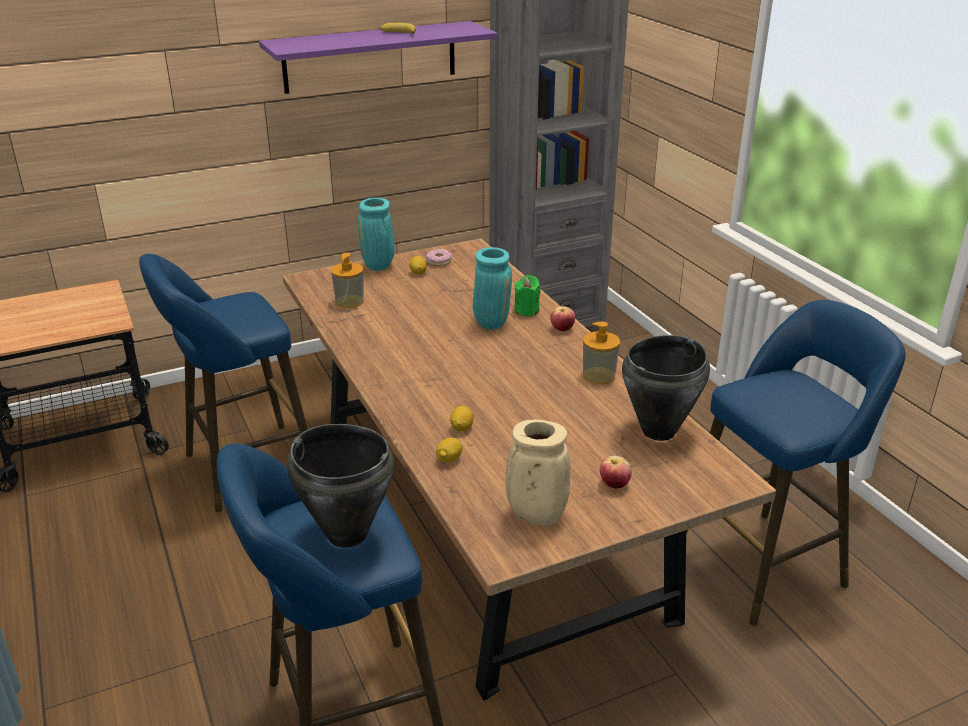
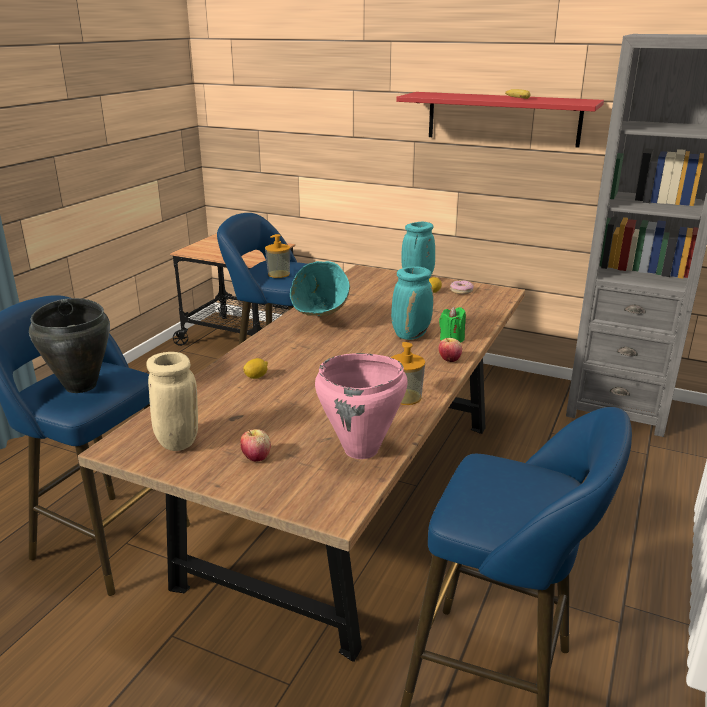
camera: 50 degrees right, 5 degrees down
purple shelf [259,21,498,94] -> red shelf [396,92,604,147]
soap dispenser [331,253,364,308] -> soap dispenser moved to [265,234,290,278]
lemon [436,438,462,463] -> none
black cooking pot [622,335,710,441] -> pink cooking pot [315,353,408,459]
none -> turquoise bowl [290,261,350,316]

